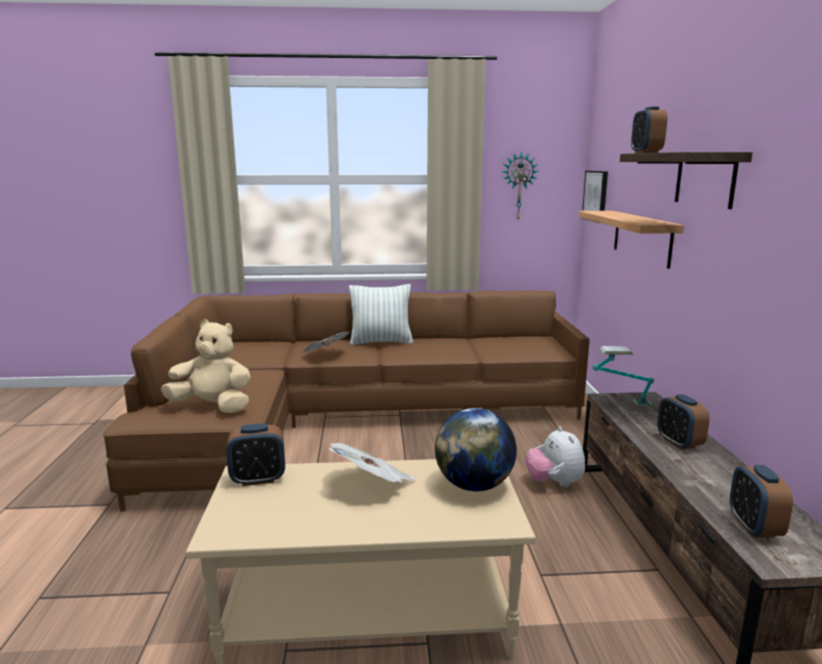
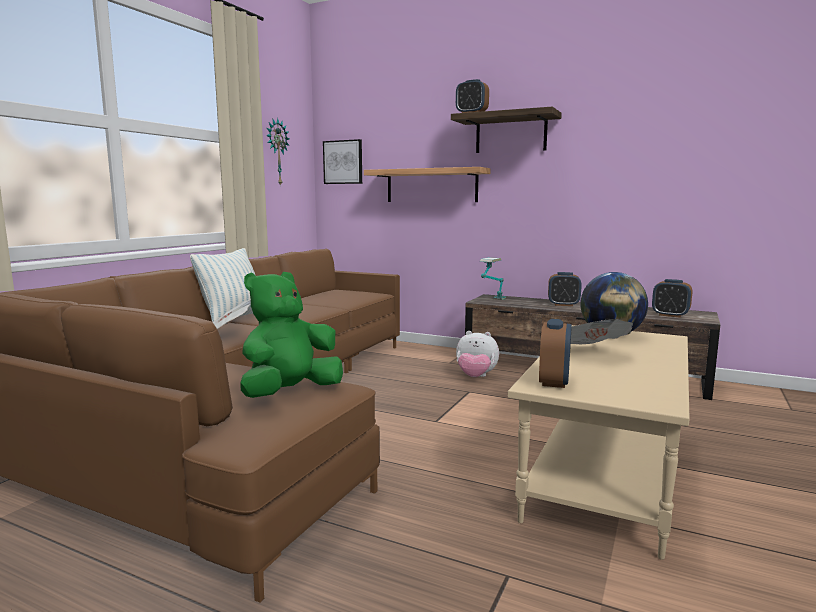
camera: 60 degrees left, 5 degrees down
beige plush toy [161,320,251,413] -> green plush toy [240,272,343,398]

